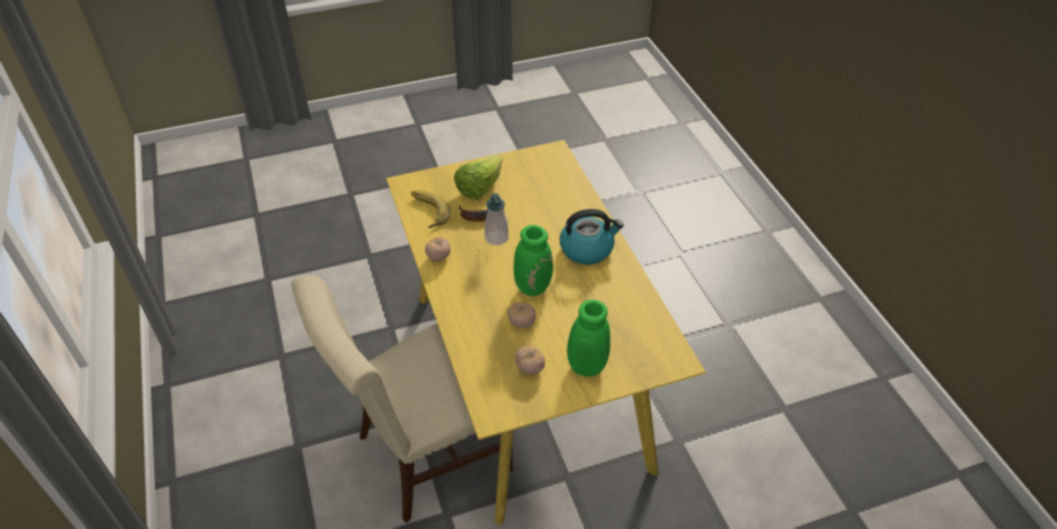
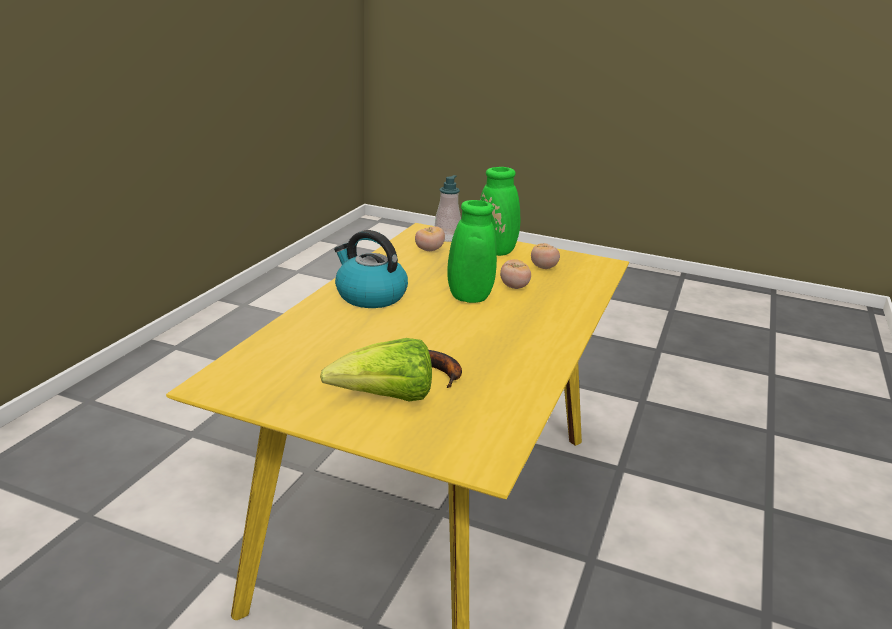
camera: 140 degrees left, 20 degrees down
beige chair [291,275,513,523] -> none
banana [411,190,450,228] -> none
tomato [425,237,451,261] -> tomato moved to [415,226,445,251]
soap dispenser [484,193,509,245] -> soap dispenser moved to [435,175,461,242]

